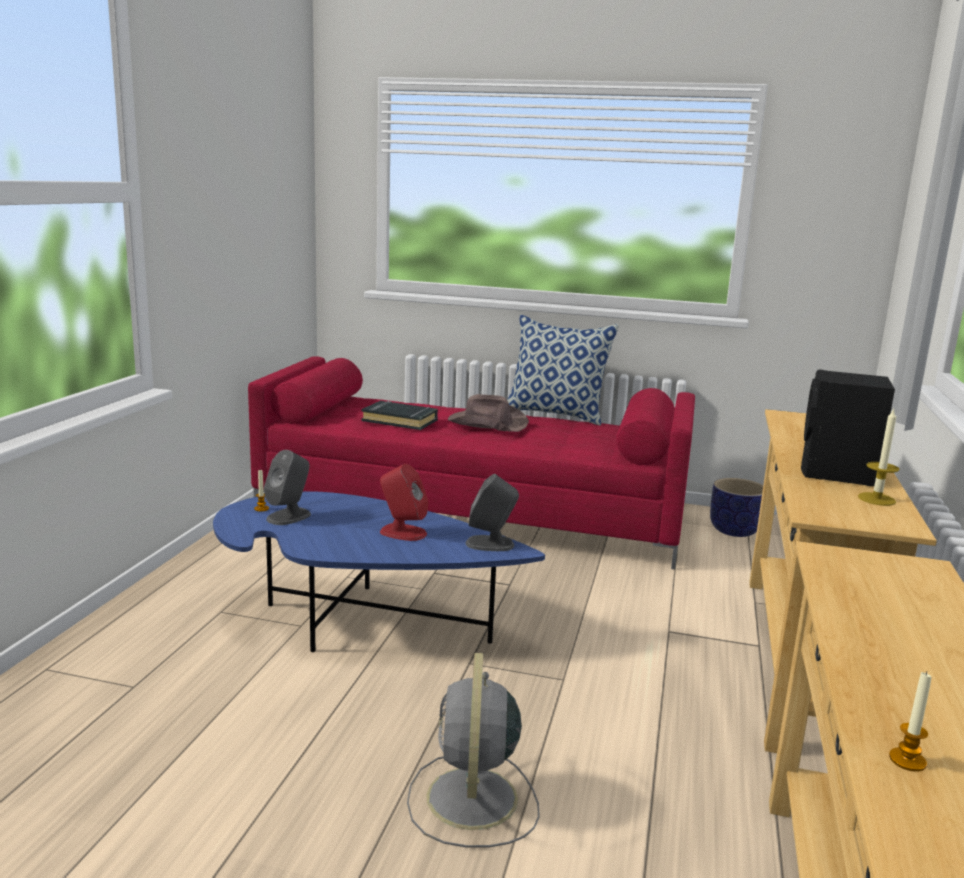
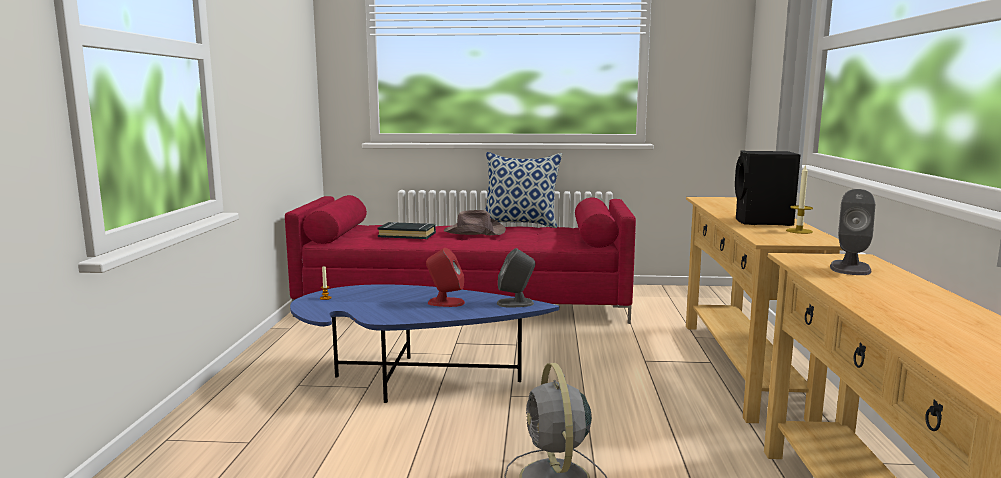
camera: 10 degrees left, 5 degrees down
grey speaker [264,450,311,525] -> grey speaker moved to [830,189,876,275]
planter [710,478,763,537] -> none
candle [889,672,932,772] -> none

